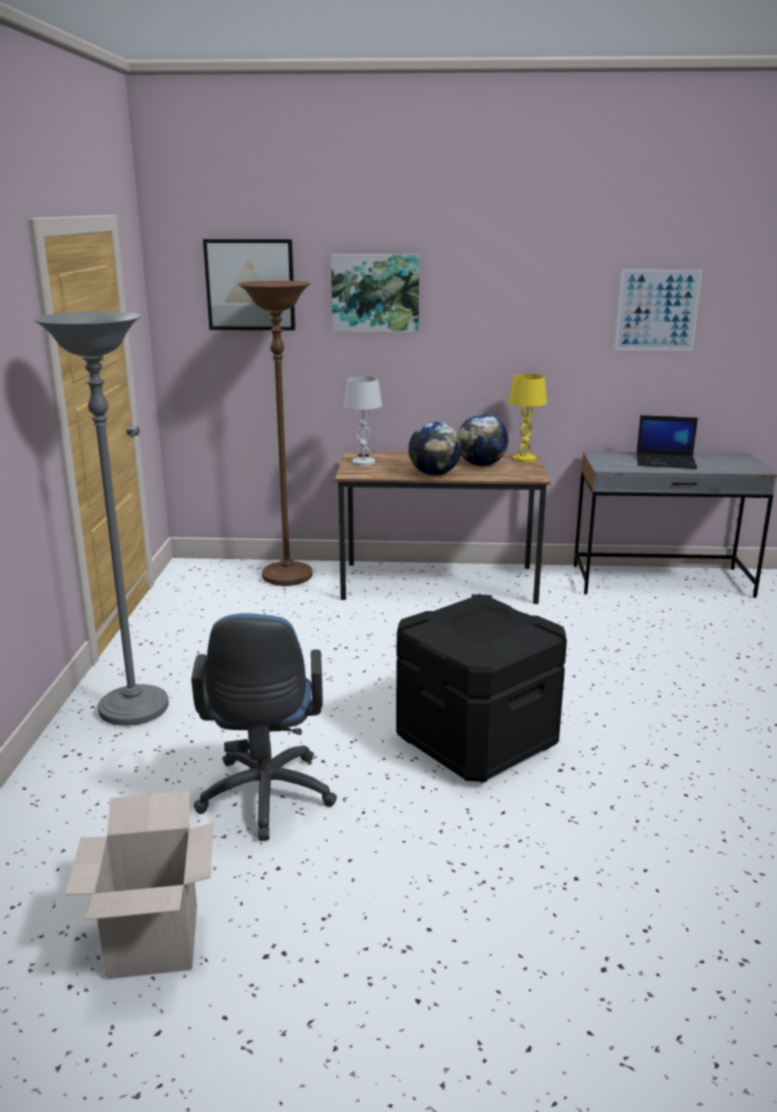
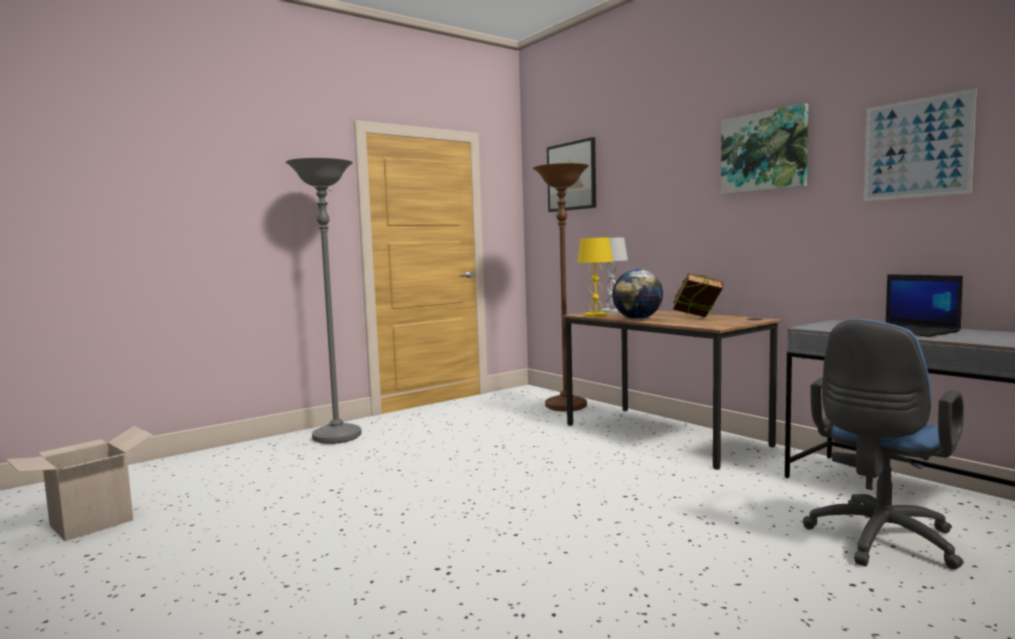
camera: 50 degrees right, 15 degrees down
blue office chair [191,613,337,841] -> blue office chair moved to [803,319,964,569]
picture [331,254,419,332] -> picture moved to [721,103,808,195]
black storage box [396,594,567,782] -> none
globe [458,414,509,466] -> book [673,273,723,317]
yellow table lamp [509,374,547,462] -> yellow table lamp moved to [577,237,613,317]

